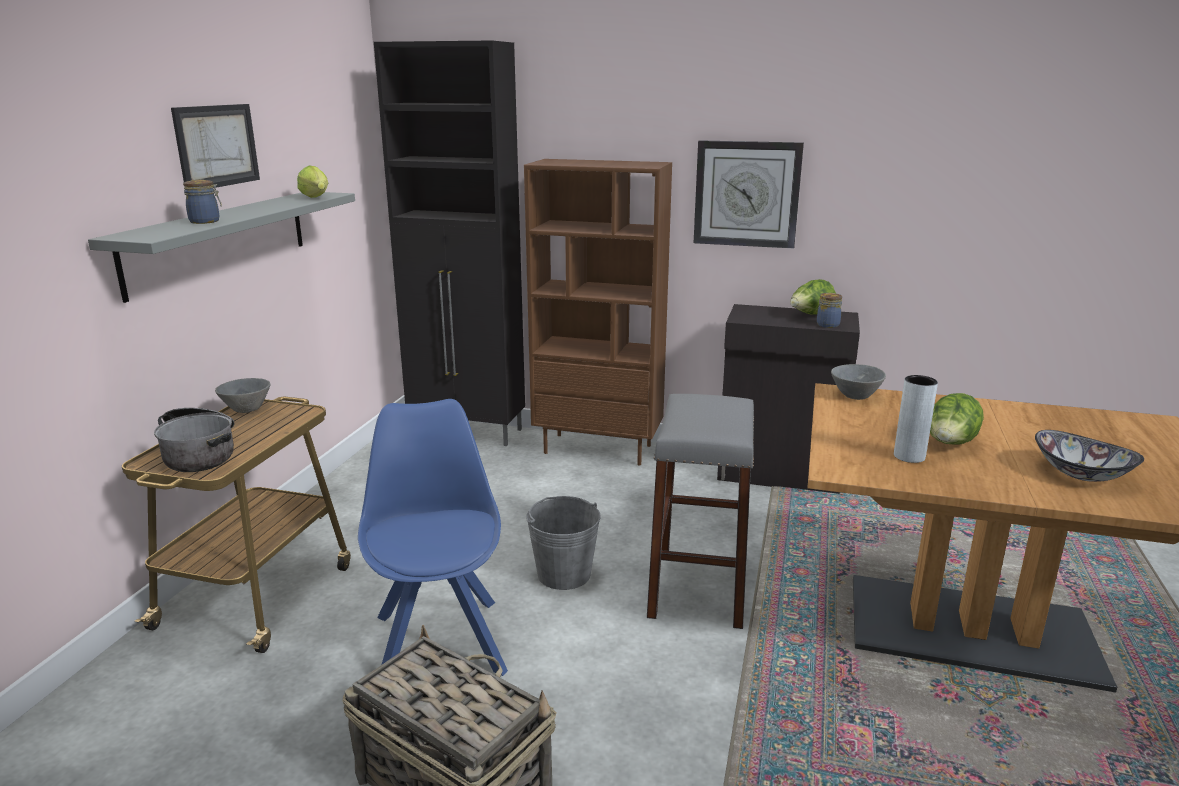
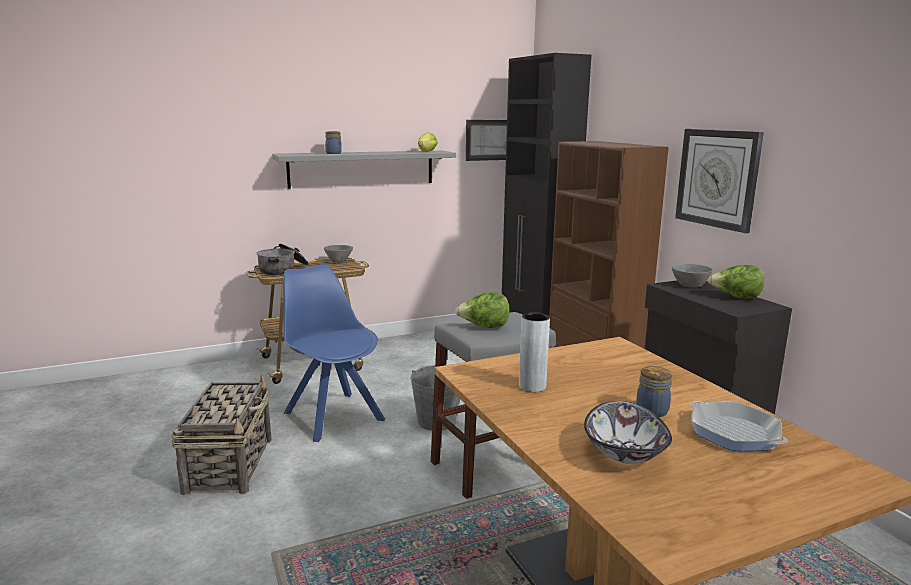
camera: 50 degrees right, 5 degrees down
picture [171,104,260,188] -> picture moved to [466,120,507,161]
blue chair [358,399,508,676] -> blue chair turned 75 degrees counterclockwise [283,264,385,442]
jar [817,293,842,328] -> jar moved to [636,366,672,417]
grey bowl [831,364,886,400] -> grey bowl moved to [672,264,713,288]
lettuce [930,393,984,445] -> lettuce moved to [455,292,509,328]
none -> frying pan [690,401,788,451]

